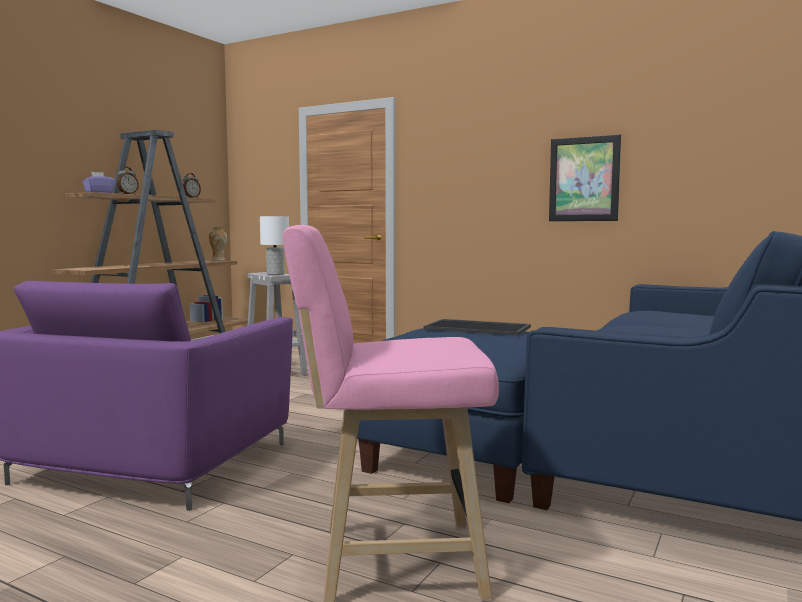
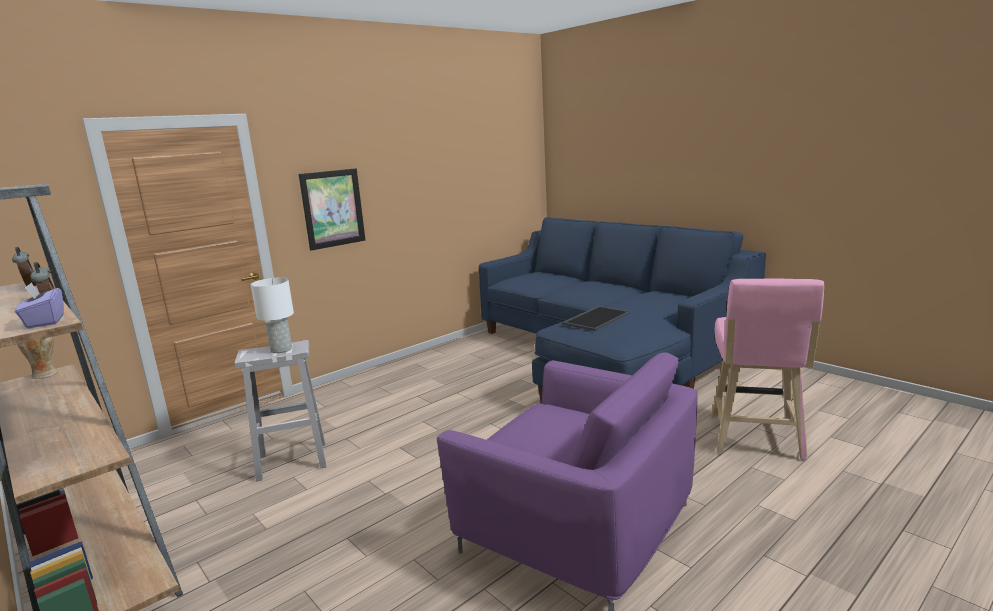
camera: 70 degrees left, 10 degrees up
picture [549,135,621,221] -> picture moved to [299,168,365,250]

